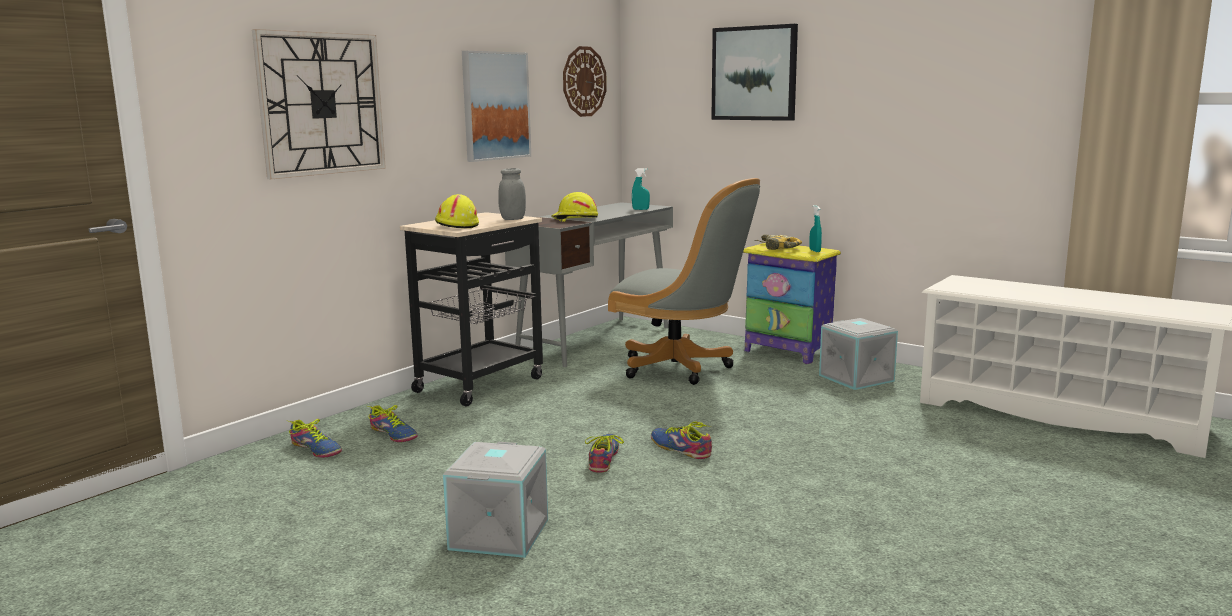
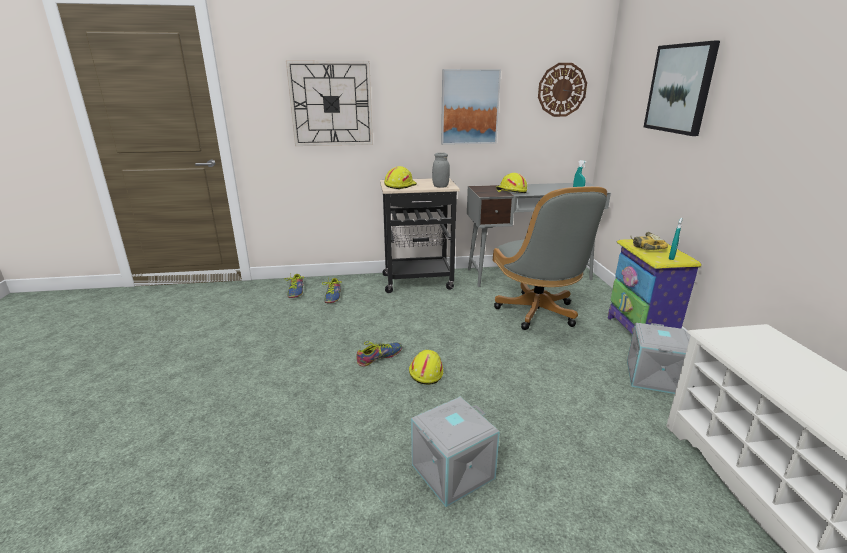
camera: 45 degrees right, 10 degrees up
grey storage box [443,442,548,558] -> grey storage box moved to [411,397,500,507]
shoe [651,422,712,459] -> yellow hard hat [409,350,443,385]

